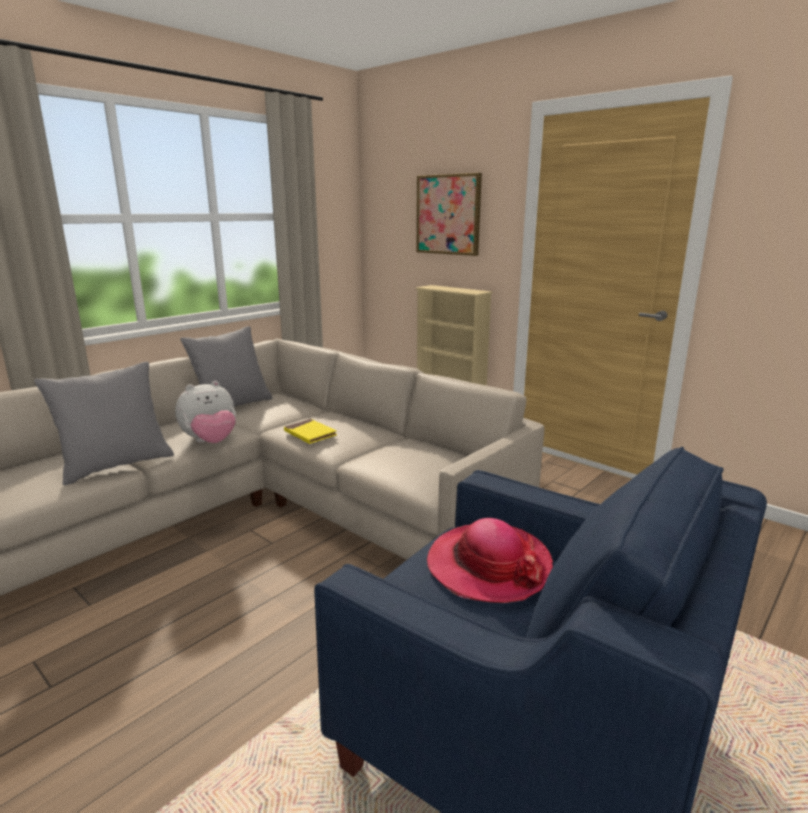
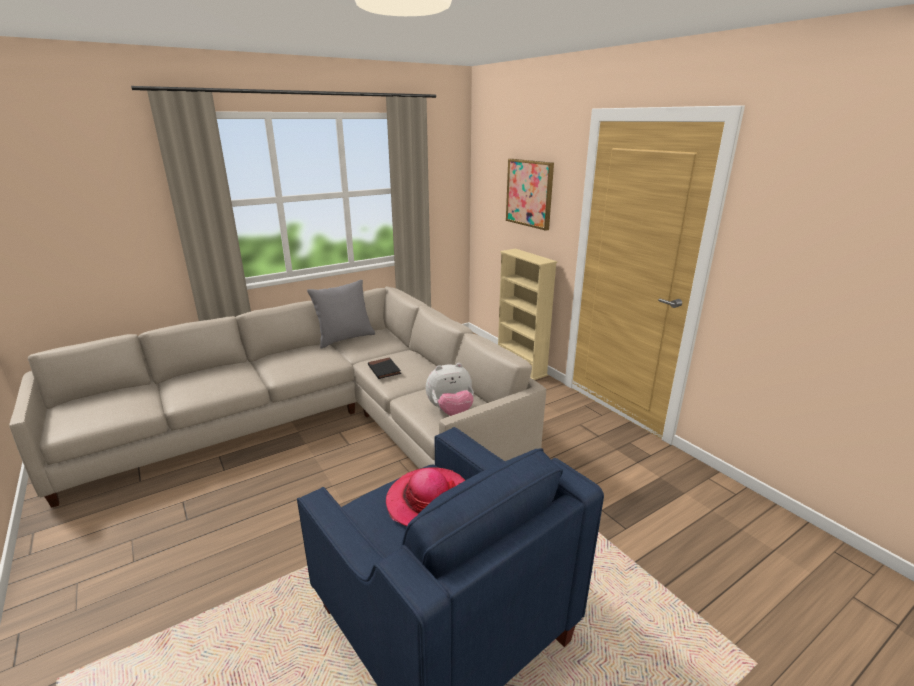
camera: 15 degrees right, 5 degrees up
grey pillow [34,362,174,485] -> none
plush toy [175,381,236,443] -> plush toy moved to [426,363,474,416]
yellow book [284,419,337,444] -> black book [368,357,401,379]

